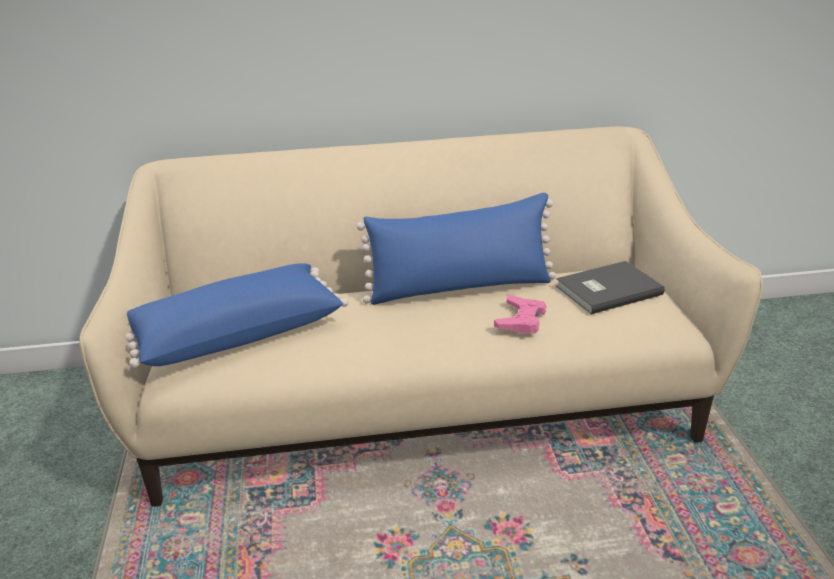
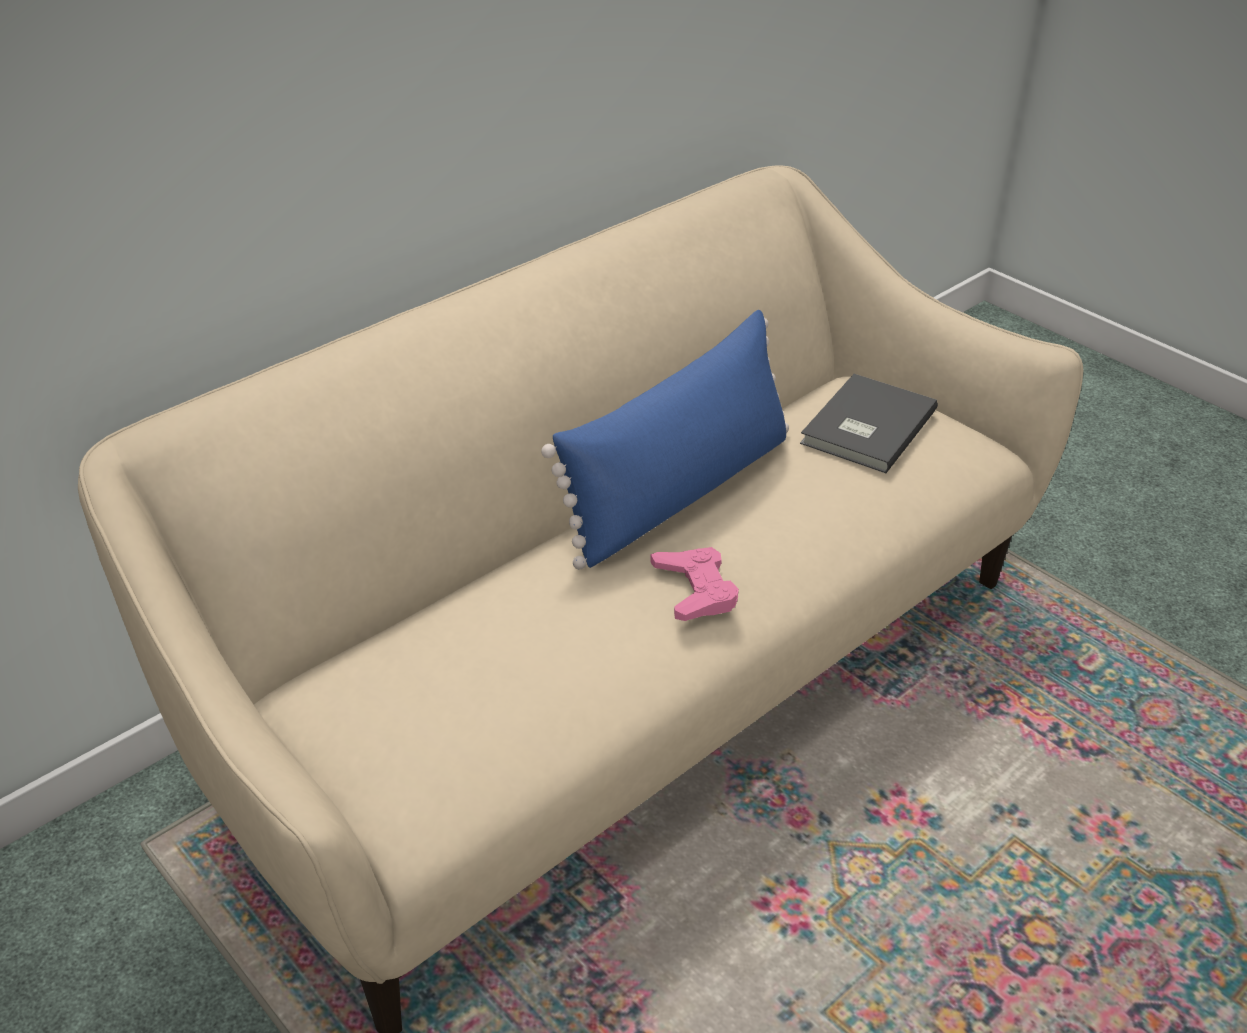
camera: 35 degrees left, 10 degrees up
blue pillow [126,263,348,368] -> none
pink game controller [494,295,546,334] -> pink game controller moved to [650,547,739,621]

